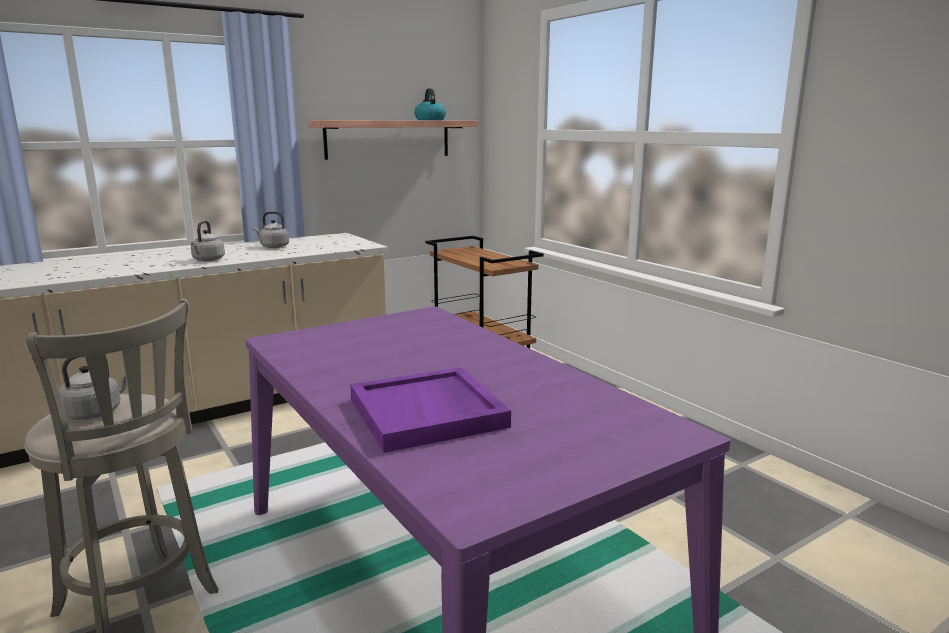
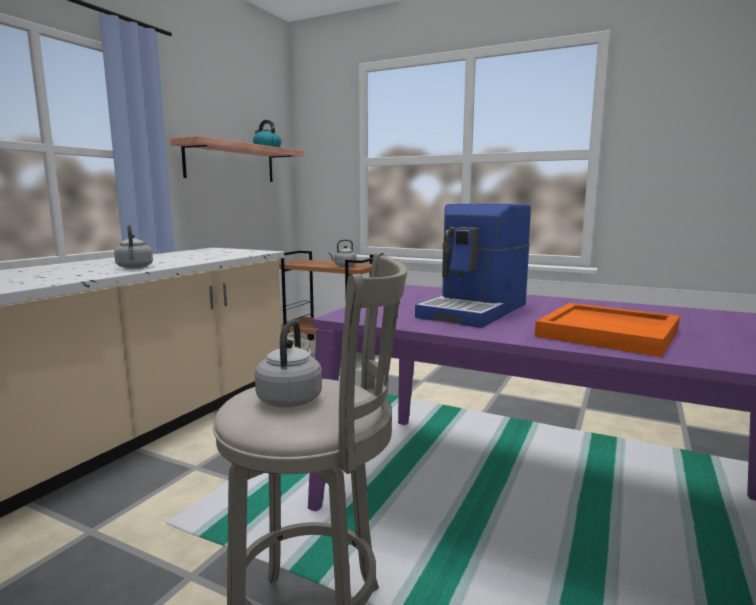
camera: 30 degrees left, 5 degrees down
grey kettle [253,212,289,248] -> grey kettle moved to [328,239,356,267]
purple tray [350,367,511,453] -> orange tray [535,303,680,357]
none -> coffee machine [415,204,531,328]

